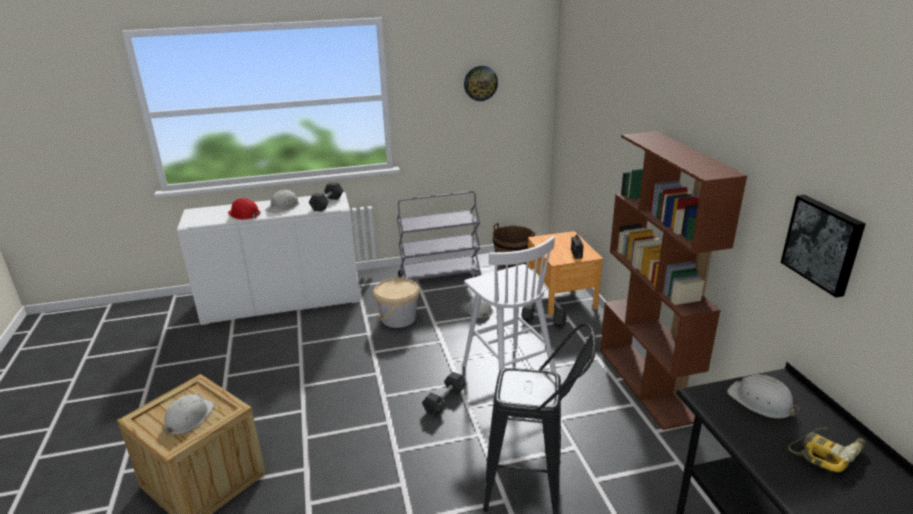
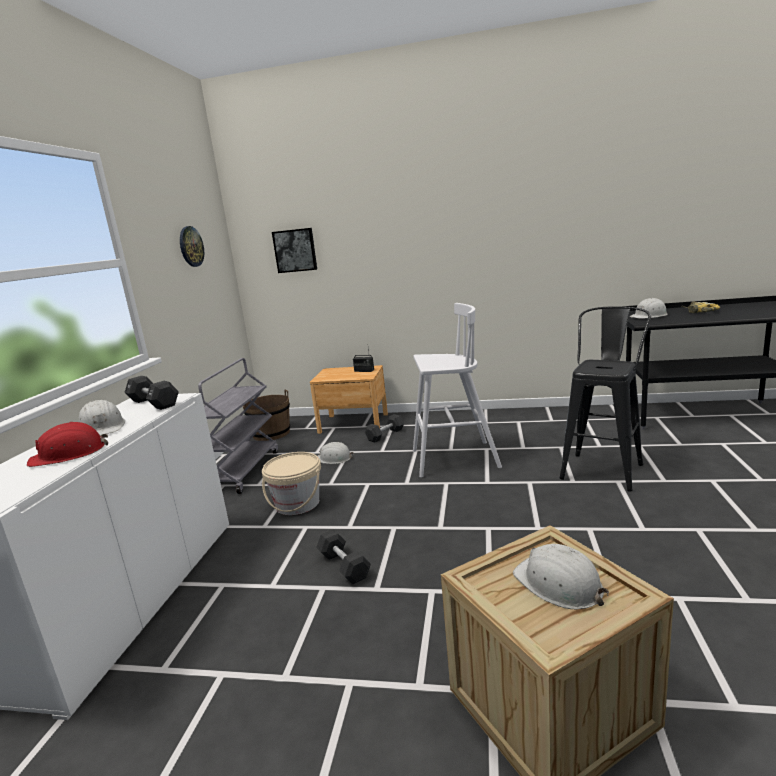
camera: 65 degrees left, 10 degrees down
black dumbbell [422,372,467,416] -> black dumbbell moved to [316,529,371,584]
brown bookcase [600,131,747,430] -> none
picture [781,195,865,298] -> picture moved to [272,228,317,273]

